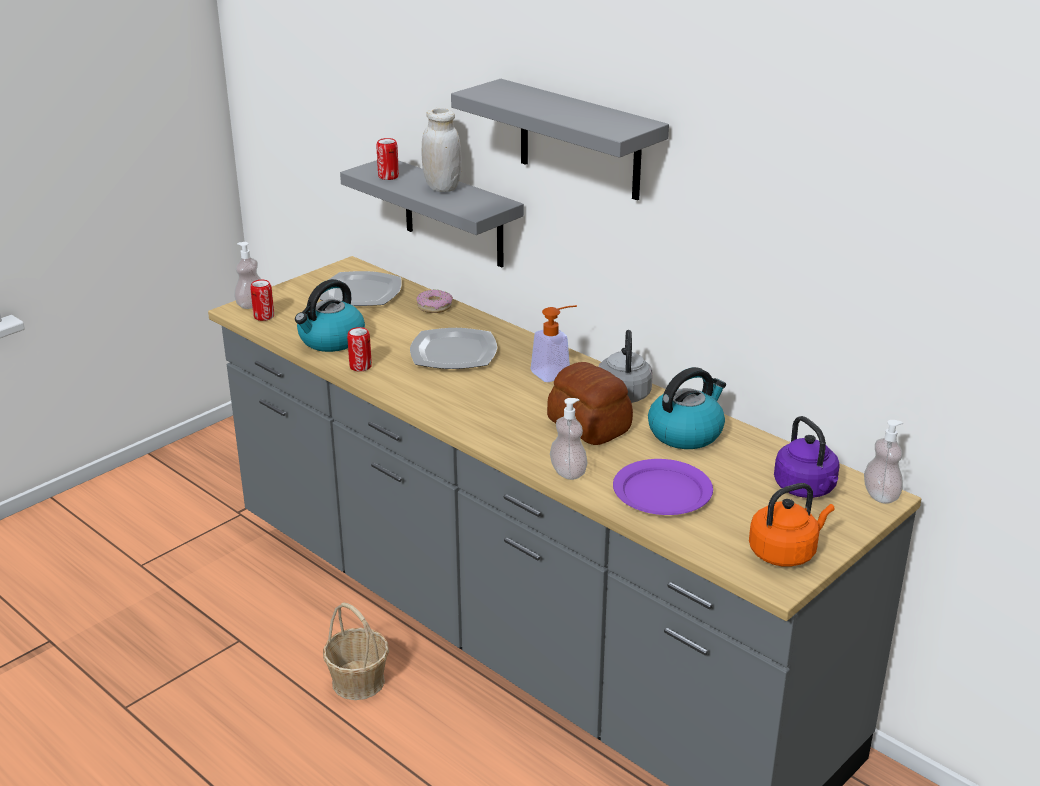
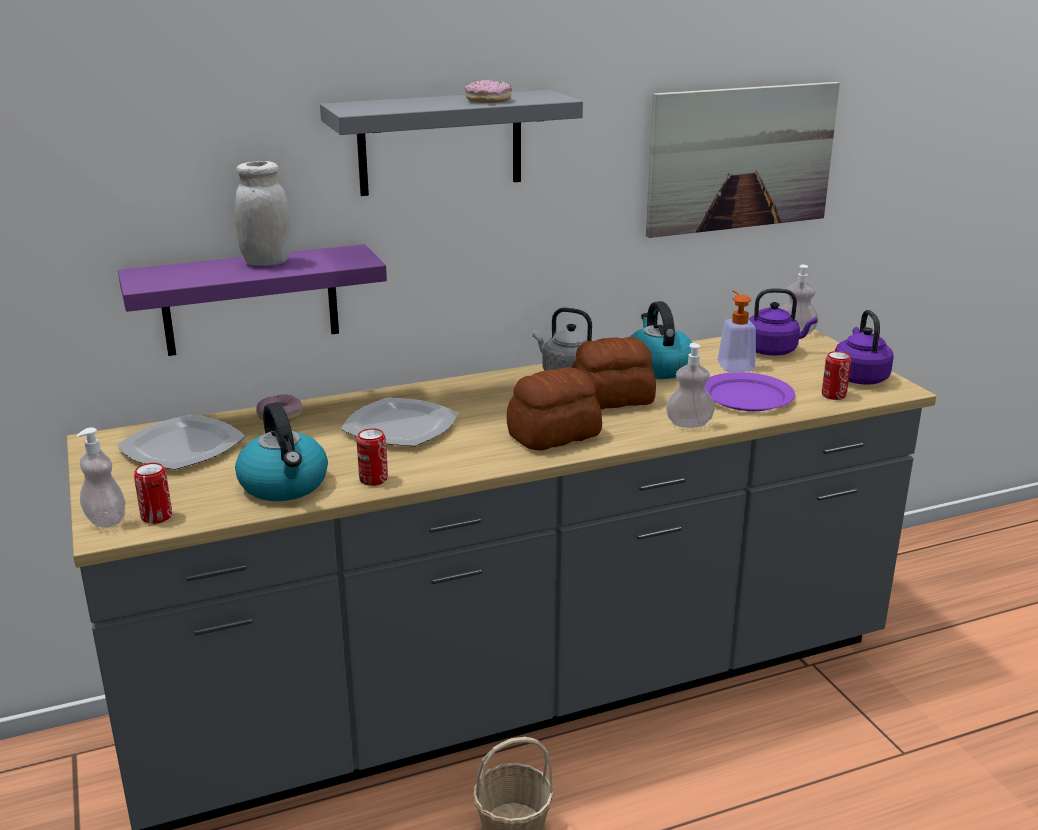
camera: 65 degrees left, 5 degrees down
grey shelf [340,160,524,267] -> purple shelf [118,244,387,356]
can [376,138,399,180] -> can moved to [822,351,851,400]
soap dispenser [531,305,577,382] -> soap dispenser moved to [717,290,756,372]
orange kettle [749,483,835,567] -> purple kettle [835,310,894,385]
none -> donut [465,80,512,103]
none -> bread [507,367,602,451]
none -> picture [646,82,840,238]

